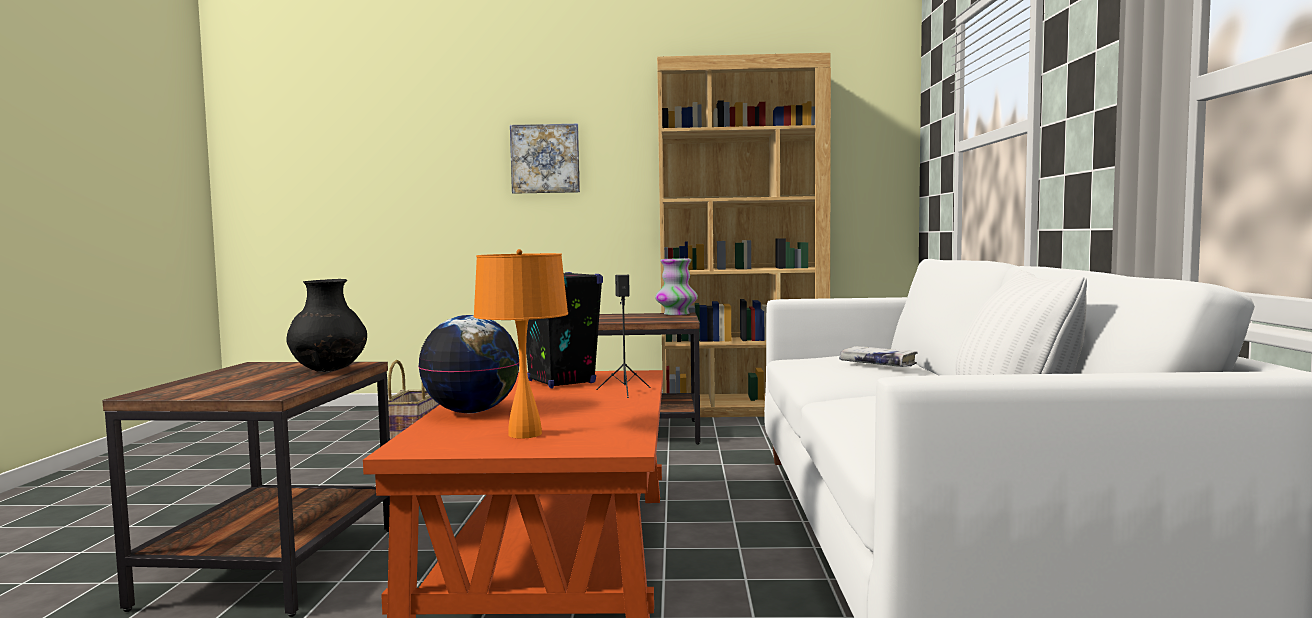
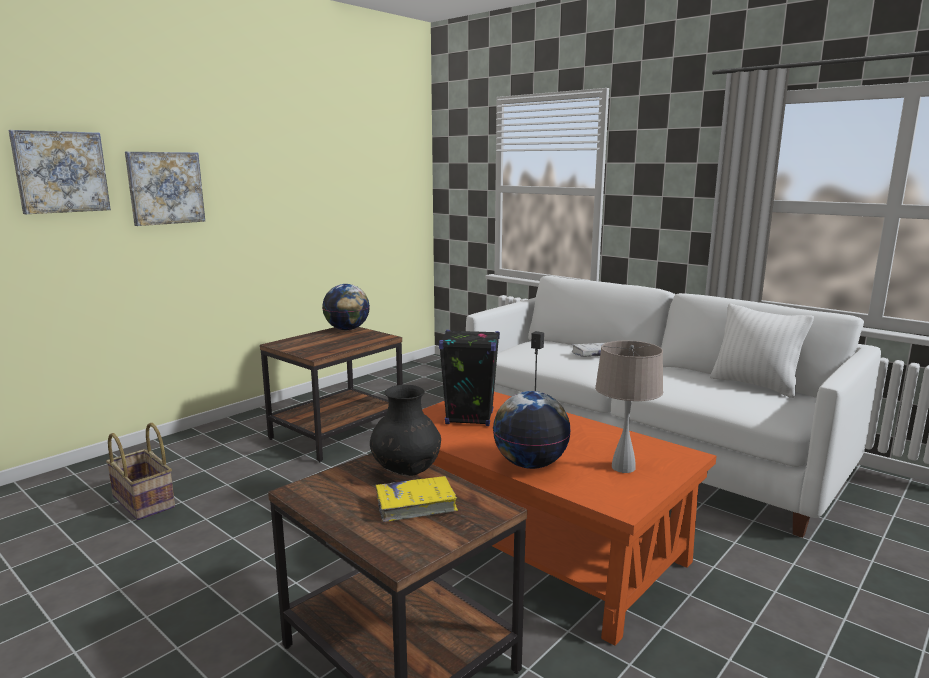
camera: 50 degrees left, 10 degrees up
orange table lamp [473,249,568,439] -> beige table lamp [595,341,663,473]
vase [655,258,698,315] -> globe [322,284,370,330]
brown bookcase [657,53,831,417] -> none
none -> picture [8,130,111,214]
none -> yellow book [375,476,458,522]

